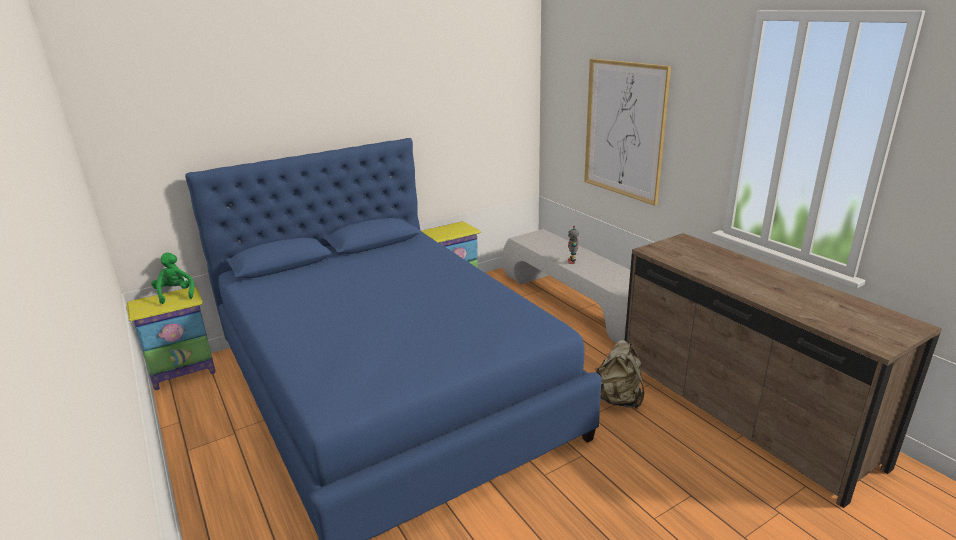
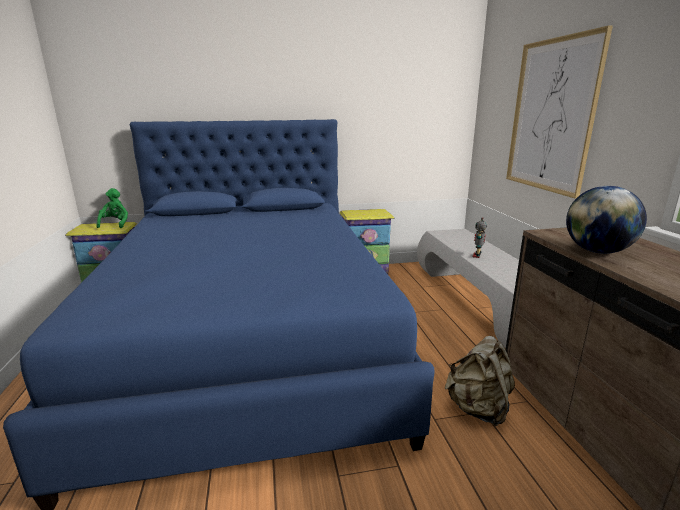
camera: 20 degrees right, 5 degrees down
none -> globe [566,186,647,254]

